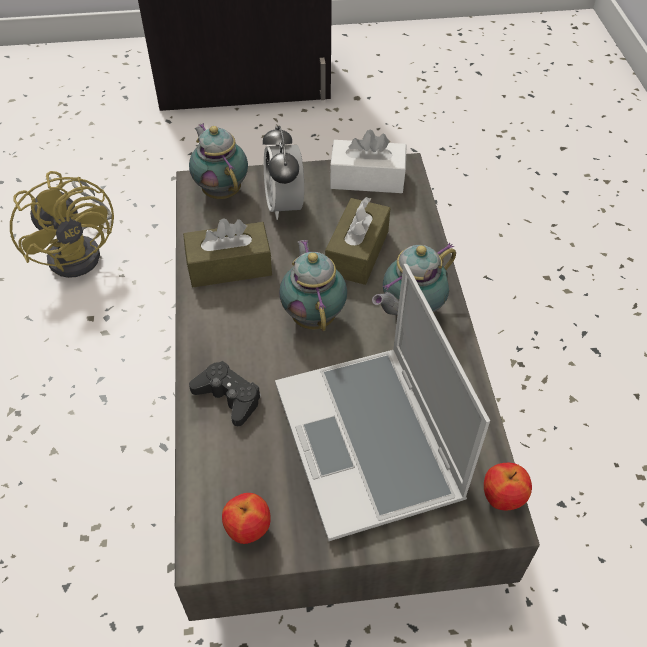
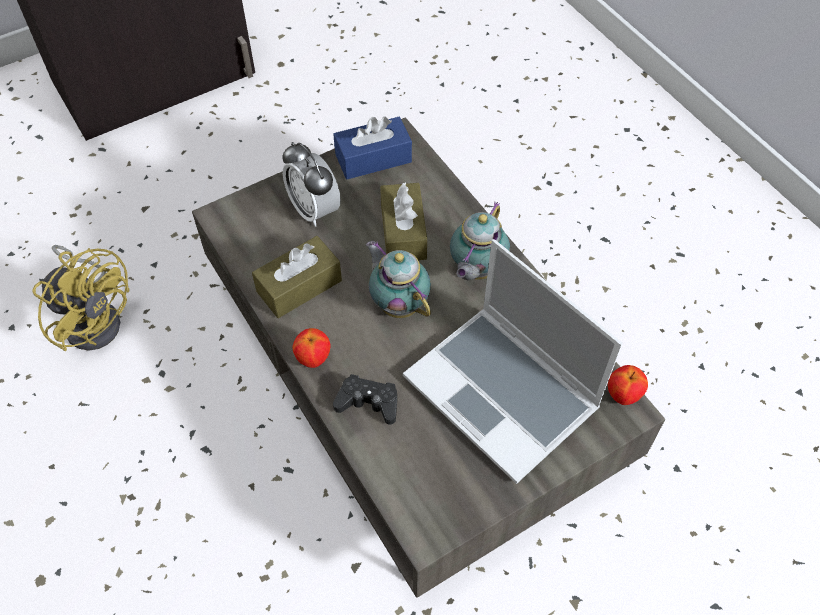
camera: 25 degrees left, 5 degrees up
teapot [189,123,248,199] -> none
apple [222,493,271,544] -> apple moved to [293,328,330,368]
white tissue box [330,130,406,193] -> blue tissue box [333,116,412,179]

